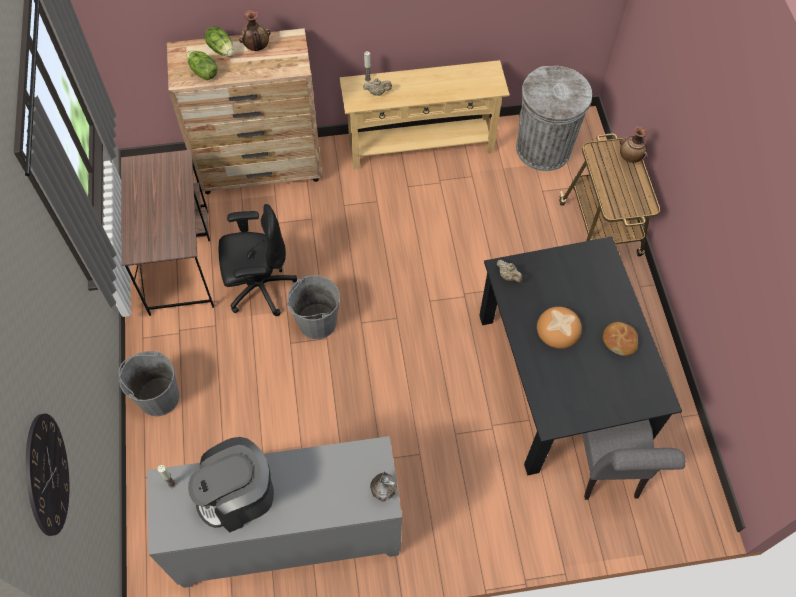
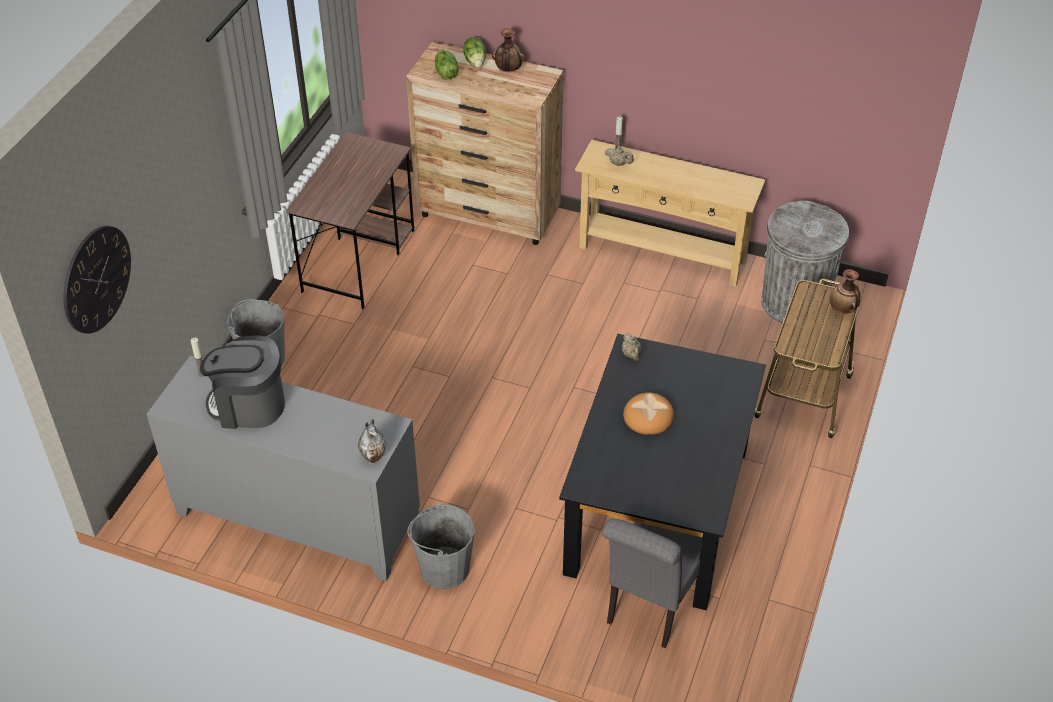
camera: 30 degrees right, 15 degrees down
black office chair [218,204,297,316] -> none
grey bucket [287,275,340,339] -> grey bucket moved to [407,503,475,589]
bread [603,322,638,356] -> none

